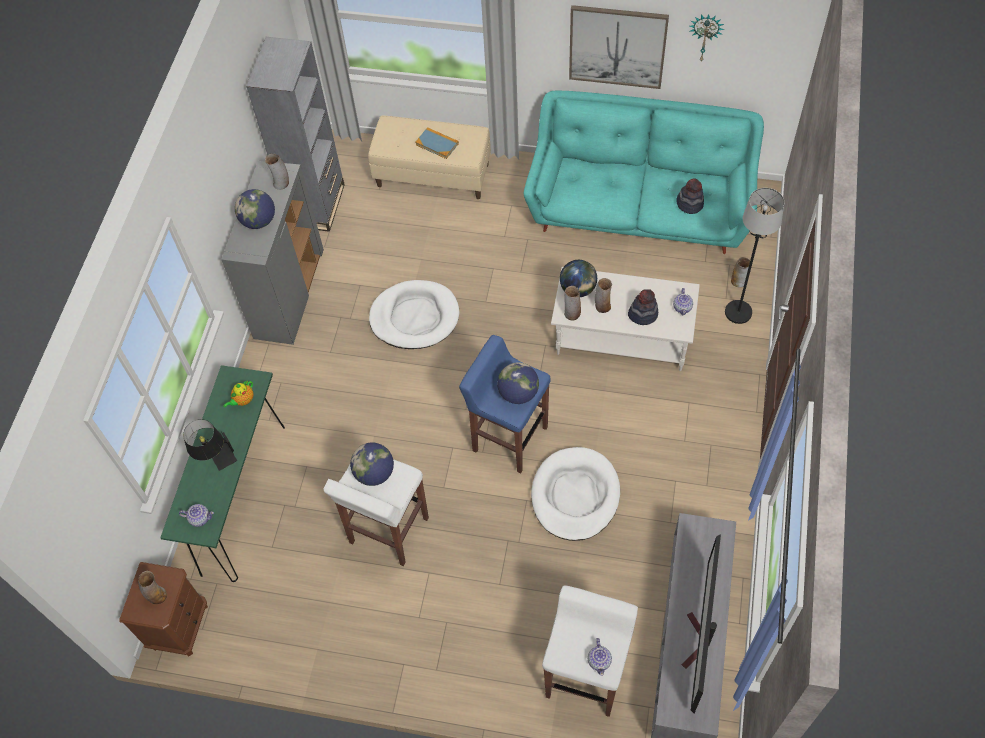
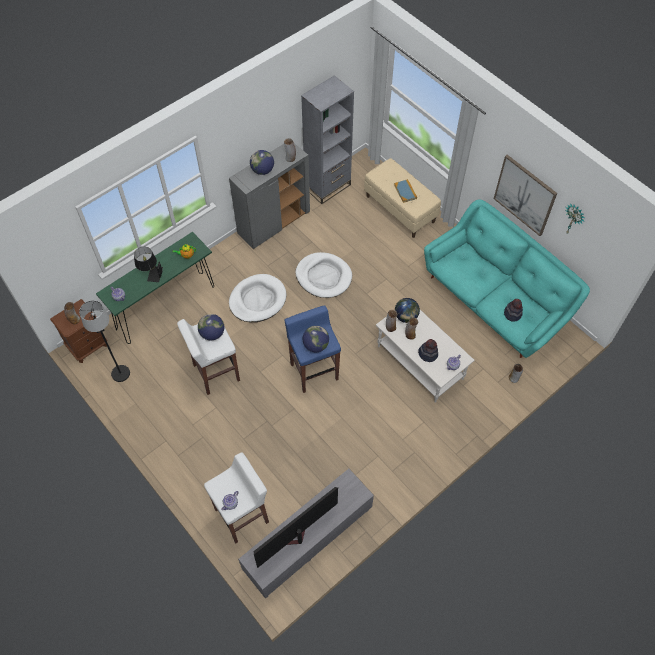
camera: 35 degrees right, 0 degrees up
white dog bed [531,447,620,541] -> white dog bed moved to [229,274,286,322]
black floor lamp [725,188,784,324] -> black floor lamp moved to [79,300,130,382]

